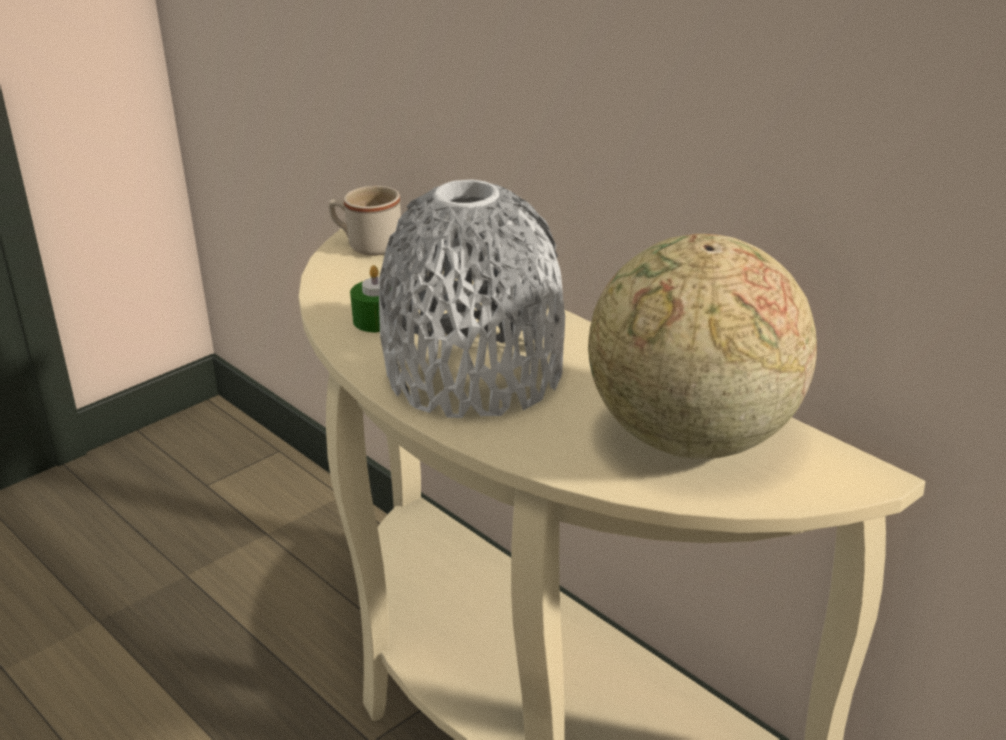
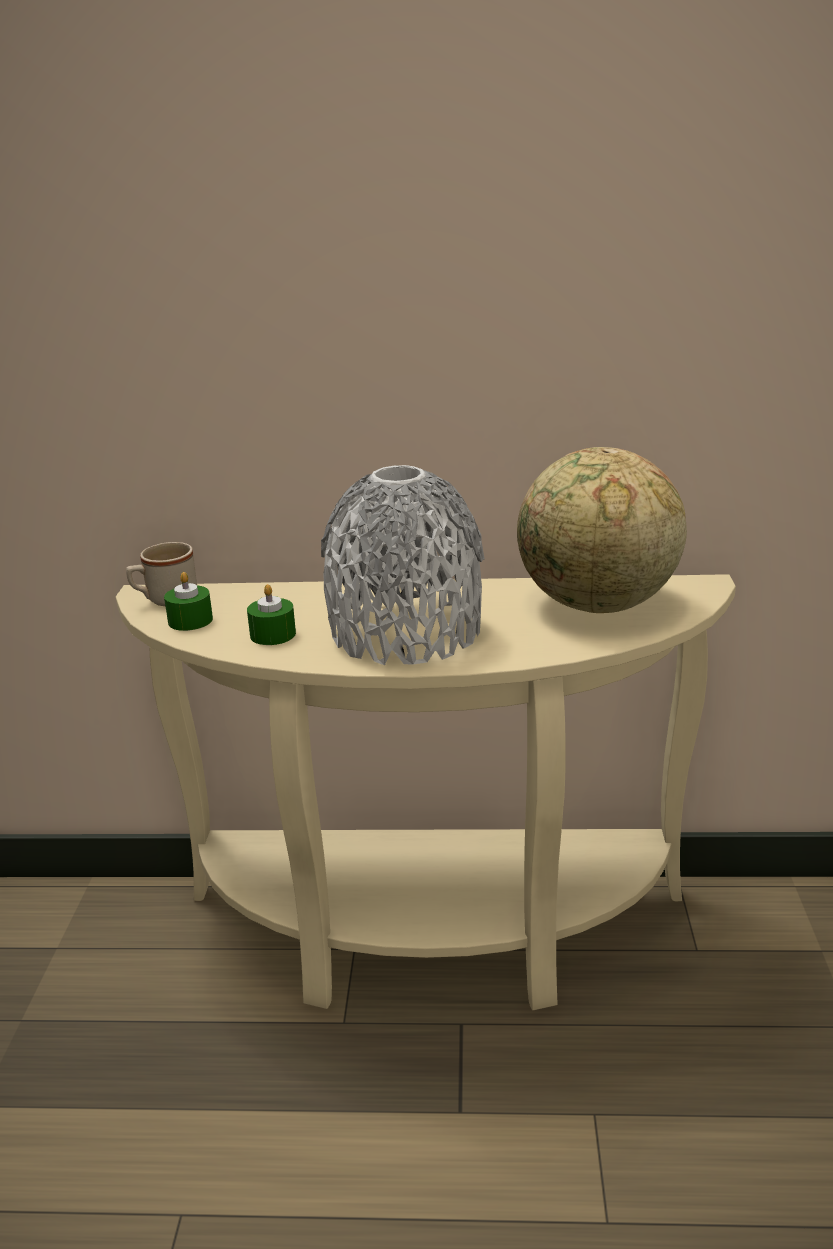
camera: 45 degrees left, 5 degrees down
none -> green candle [164,572,213,631]

